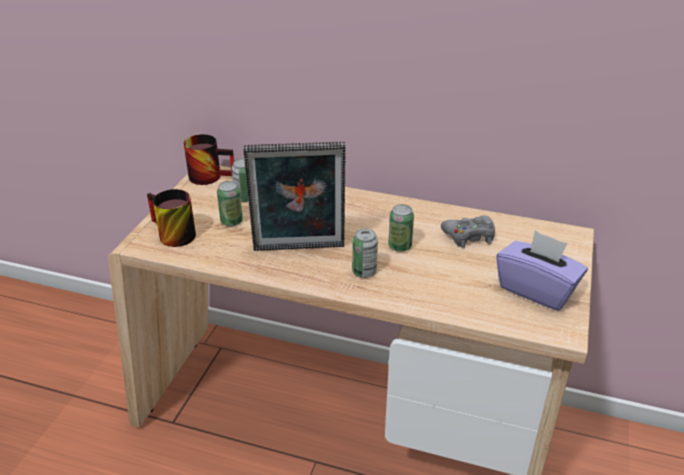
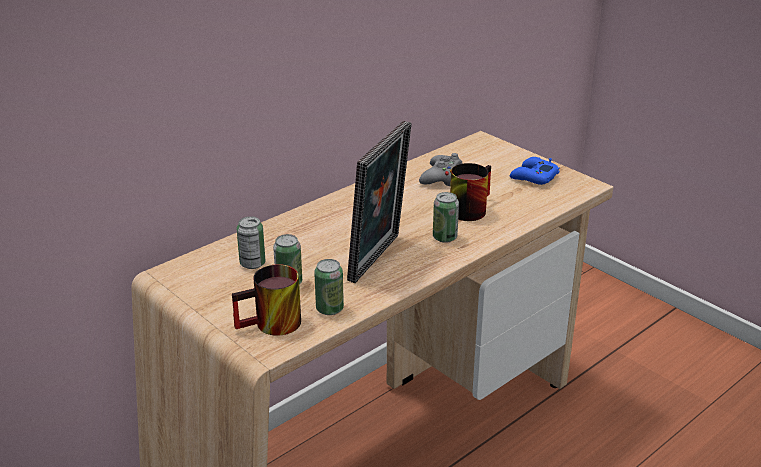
camera: 60 degrees left, 5 degrees down
mug [184,134,234,185] -> mug moved to [450,163,491,221]
can [388,204,414,252] -> can moved to [314,259,344,315]
purple tissue box [496,231,588,311] -> blue game controller [510,157,560,185]

